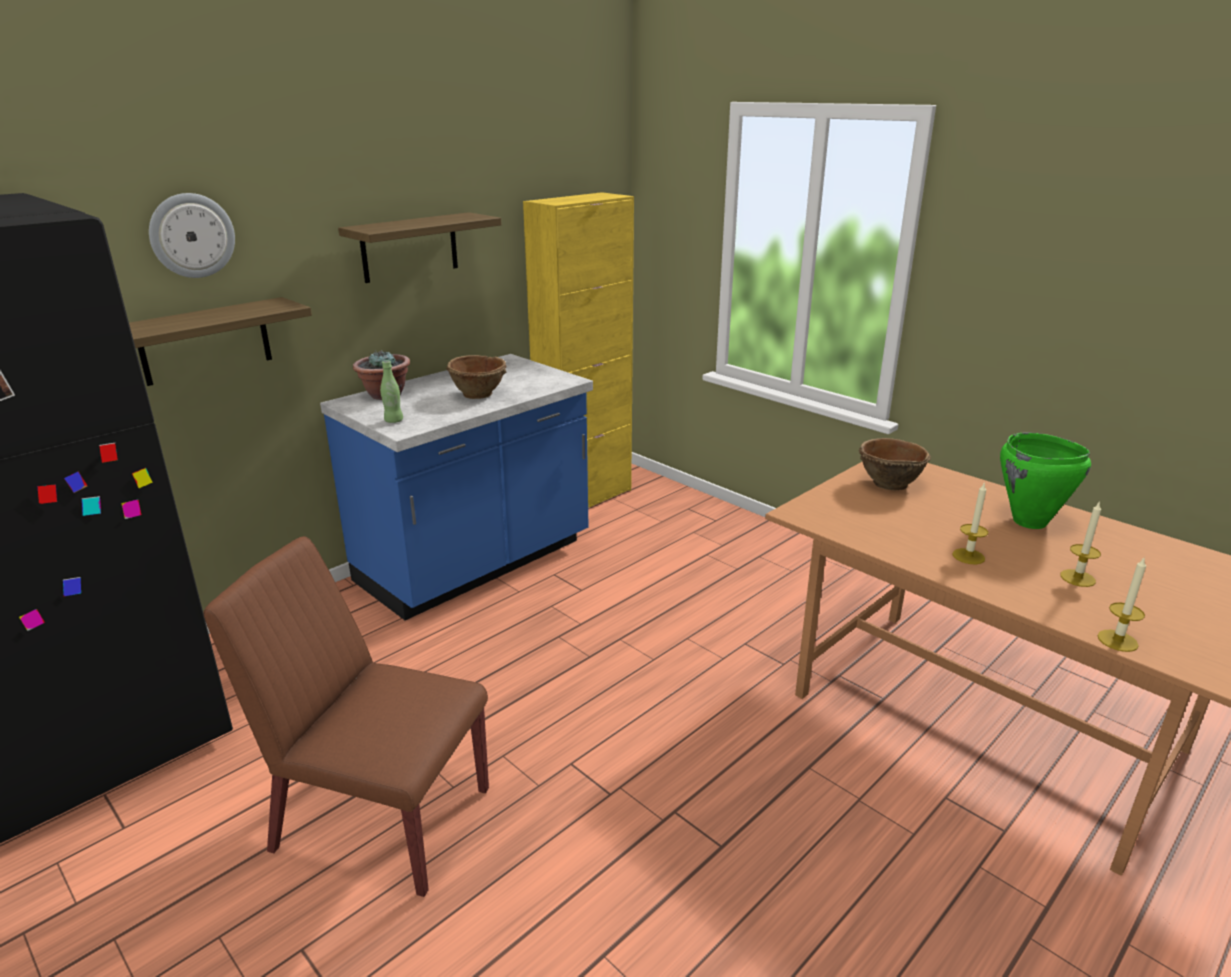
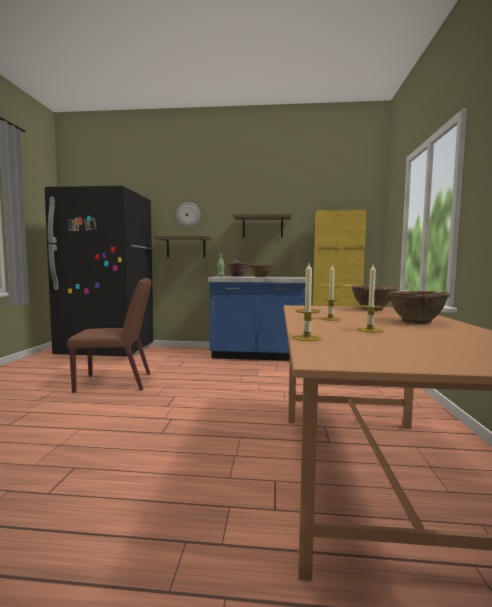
camera: 50 degrees right, 20 degrees down
brown chair [203,536,489,897] -> brown chair turned 105 degrees clockwise [67,278,151,393]
green cooking pot [1000,433,1091,529] -> brown bowl [387,291,450,324]

